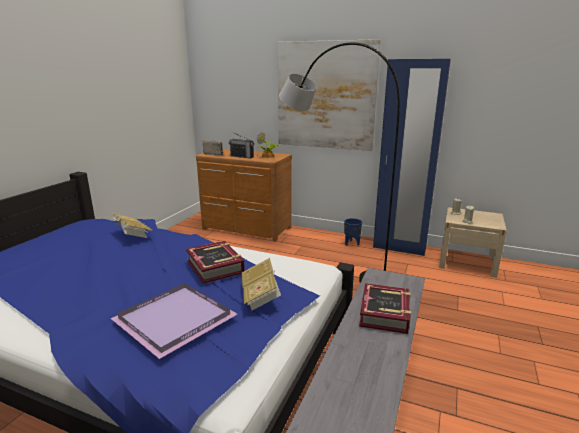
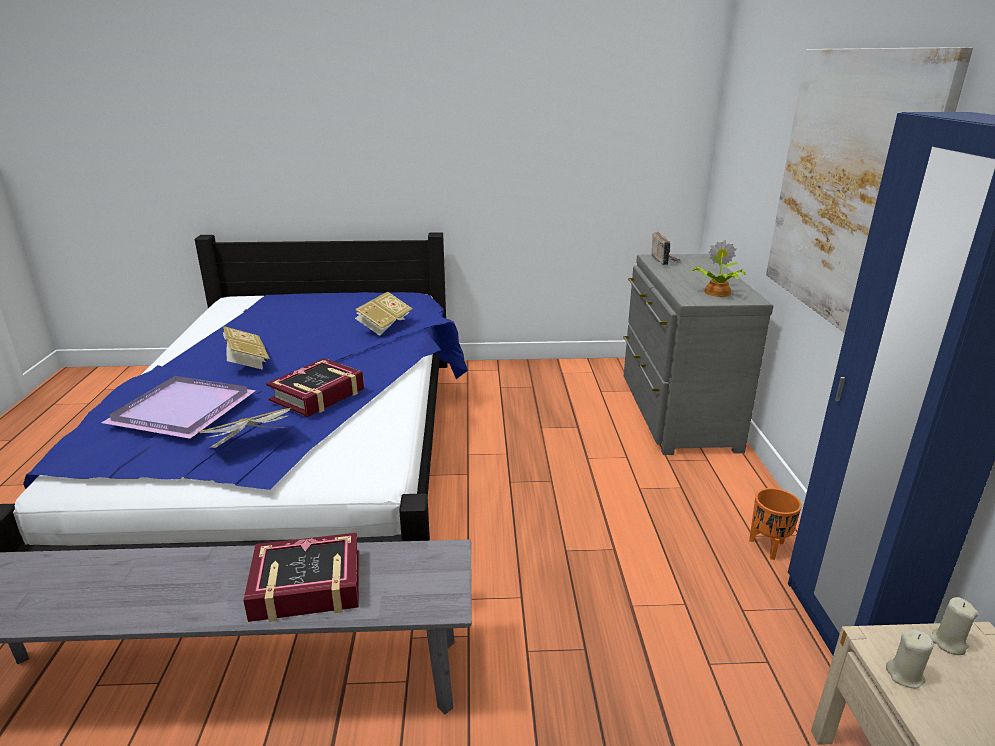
camera: 65 degrees right, 5 degrees up
brown dresser [196,149,292,242] -> grey dresser [623,254,773,455]
radio [229,132,254,159] -> none
grey floor lamp [279,42,400,283] -> none
blue planter [344,218,362,246] -> orange planter [749,488,802,560]
none -> book [223,326,270,370]

